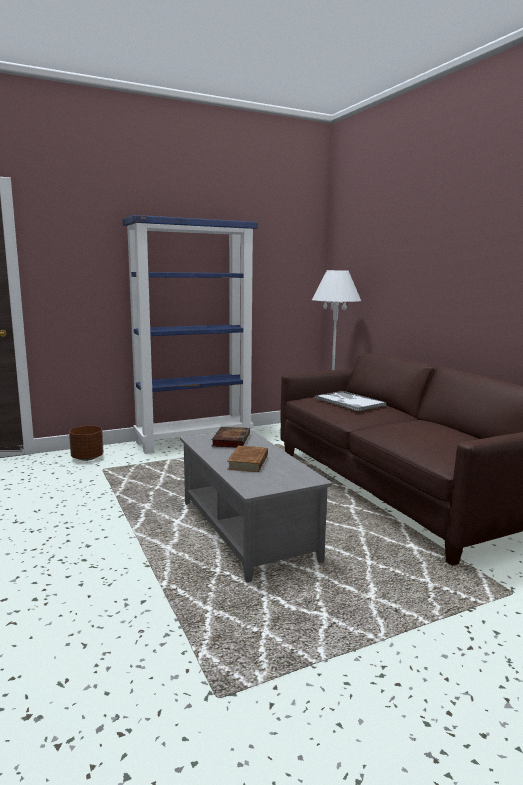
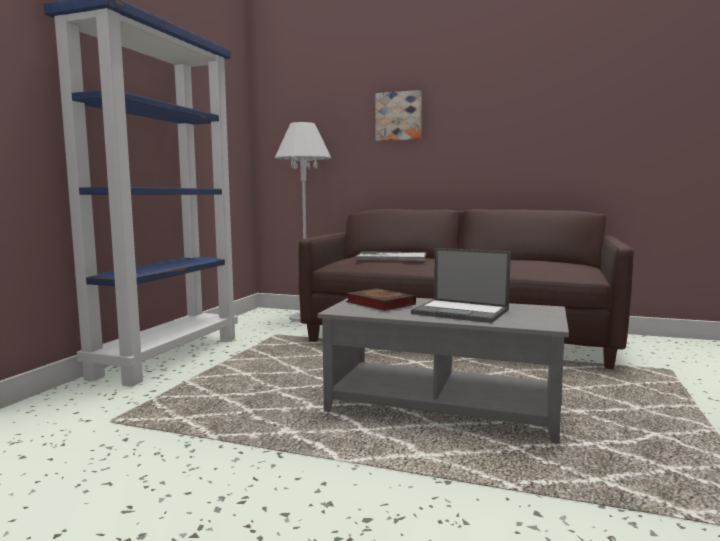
camera: 45 degrees left, 5 degrees down
brown planter [69,426,103,461] -> none
brown book [227,446,268,472] -> laptop [411,248,511,323]
none -> picture [375,90,422,141]

